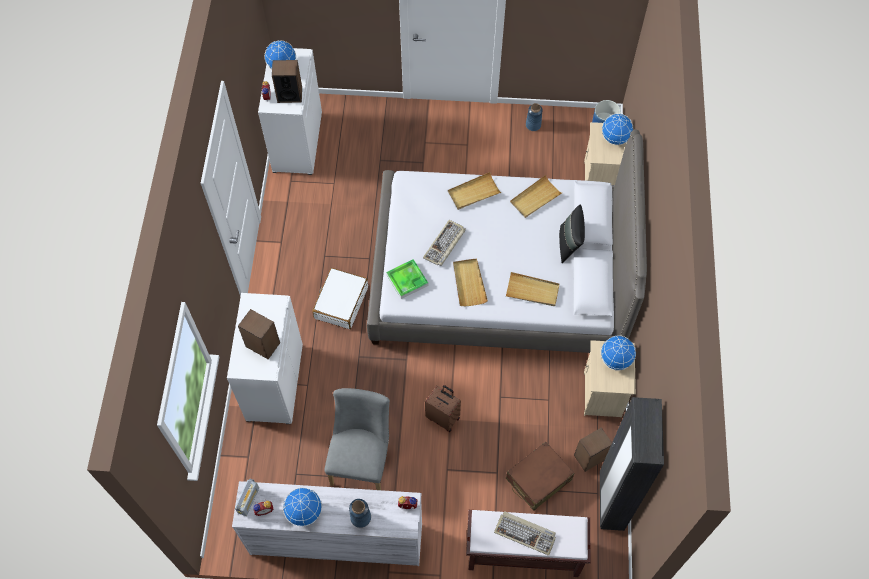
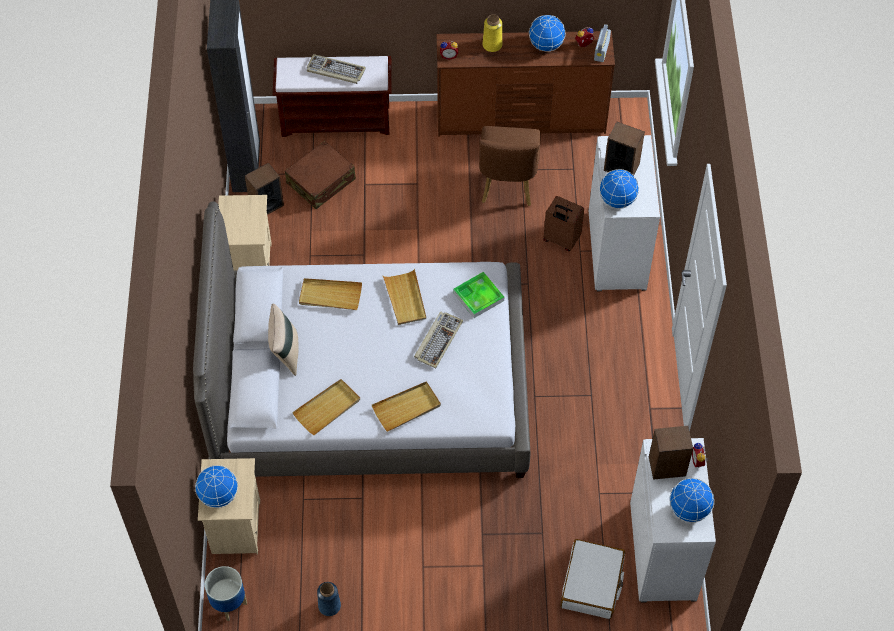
camera: 175 degrees right, 5 degrees down
white dresser [232,481,422,566] -> brown dresser [437,31,615,136]
white suitcase [312,268,368,329] -> white suitcase moved to [560,539,625,619]
grey chair [325,388,390,490] -> brown chair [479,126,541,206]
blue vase [349,499,371,528] -> yellow vase [483,14,502,52]
brown suitcase [425,385,461,432] -> brown suitcase moved to [543,196,584,251]
black pillow [559,204,585,263] -> beige pillow [268,304,298,376]
globe [601,335,636,371] -> globe moved to [599,169,639,209]

